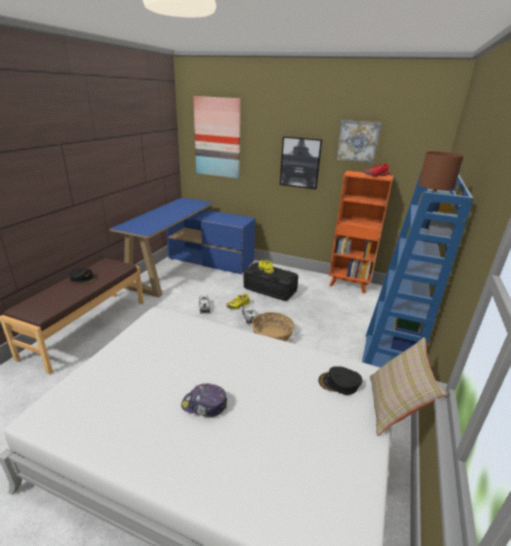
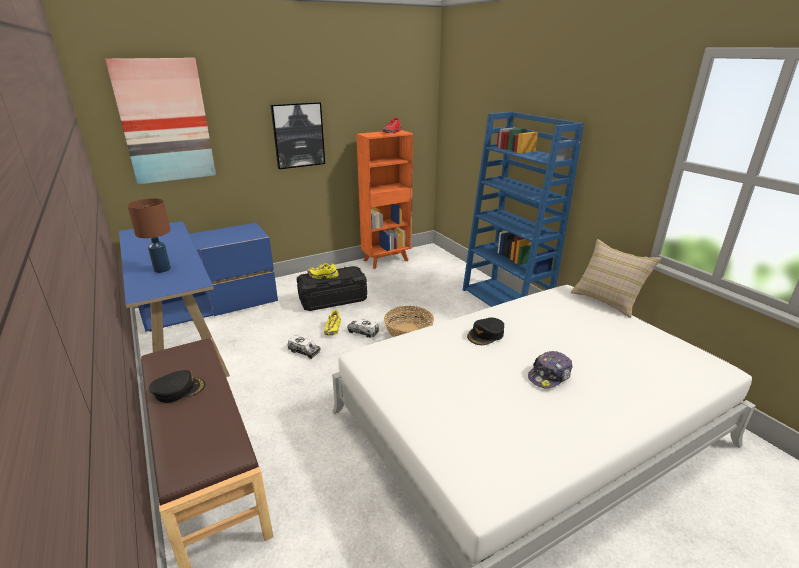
camera: 50 degrees left, 0 degrees up
black cap [318,366,362,395] -> black cap moved to [467,318,504,345]
picture [336,120,381,164] -> none
brown table lamp [419,151,464,229] -> brown table lamp moved to [127,198,171,273]

